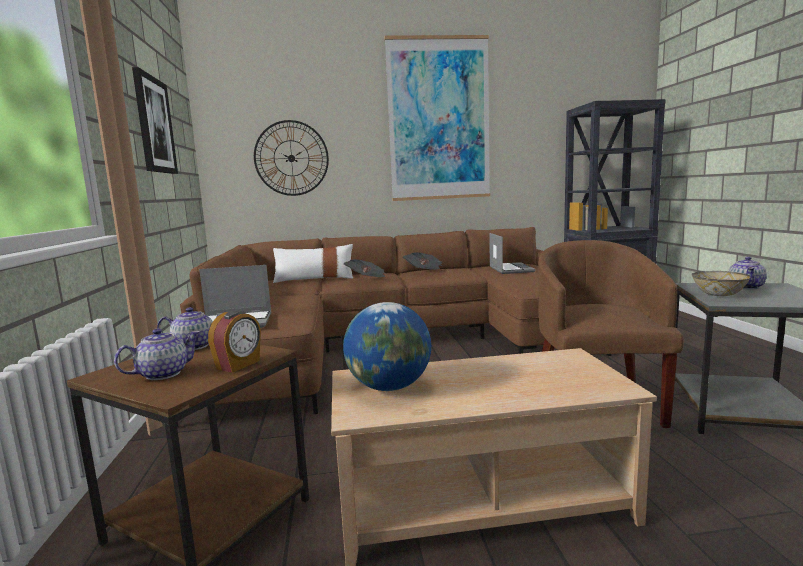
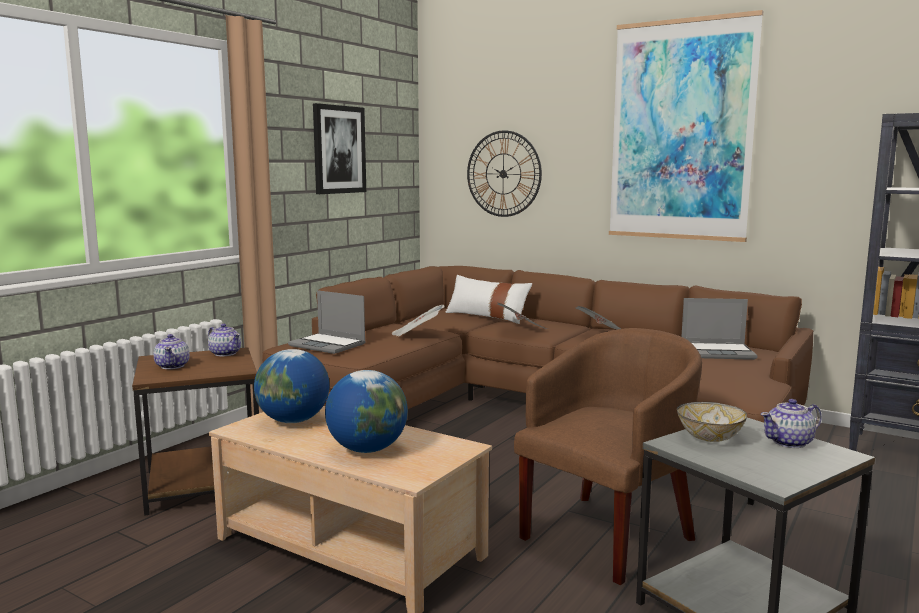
camera: 40 degrees right, 0 degrees up
teapot [114,329,200,380] -> teapot turned 75 degrees clockwise [154,334,190,369]
alarm clock [208,310,261,373] -> none
laptop [489,233,536,274] -> laptop turned 60 degrees clockwise [681,298,758,360]
none -> globe [325,370,408,453]
none -> newspaper [391,305,445,337]

